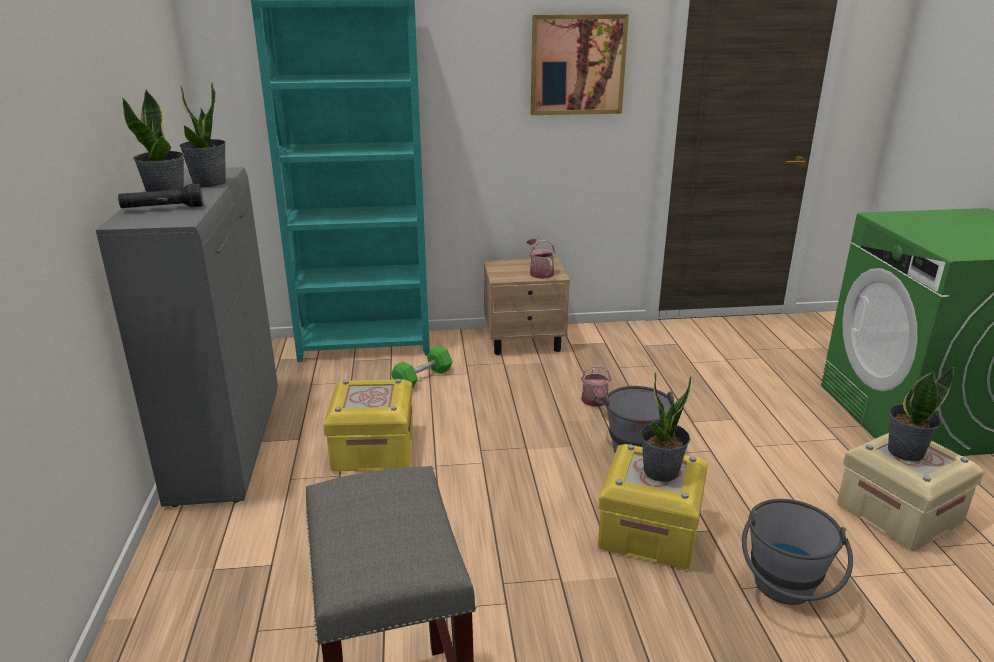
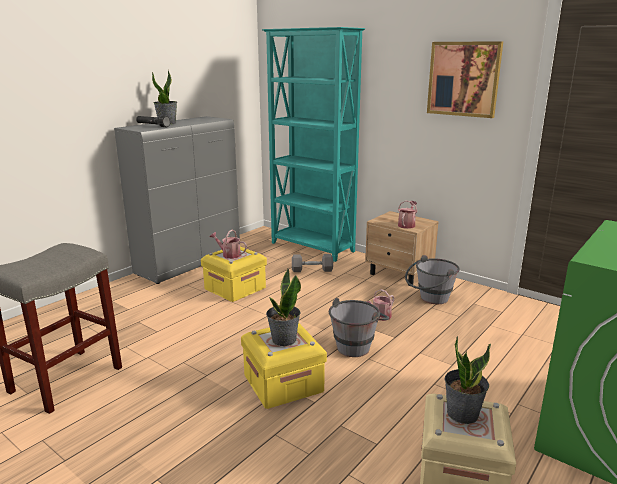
camera: 45 degrees right, 5 degrees down
potted plant [180,82,226,187] -> none
green dumbbell [391,346,453,388] -> grey dumbbell [292,254,333,272]
grey bucket [742,499,853,605] -> grey bucket moved to [405,255,460,304]
none -> watering can [210,230,247,259]

